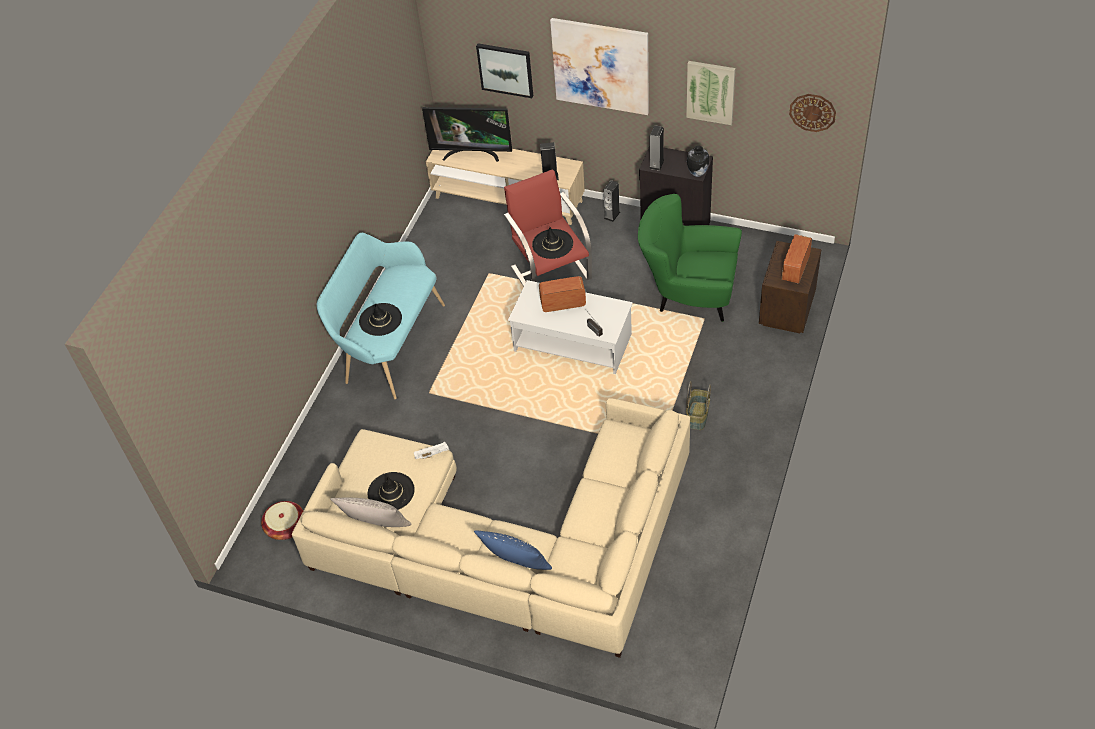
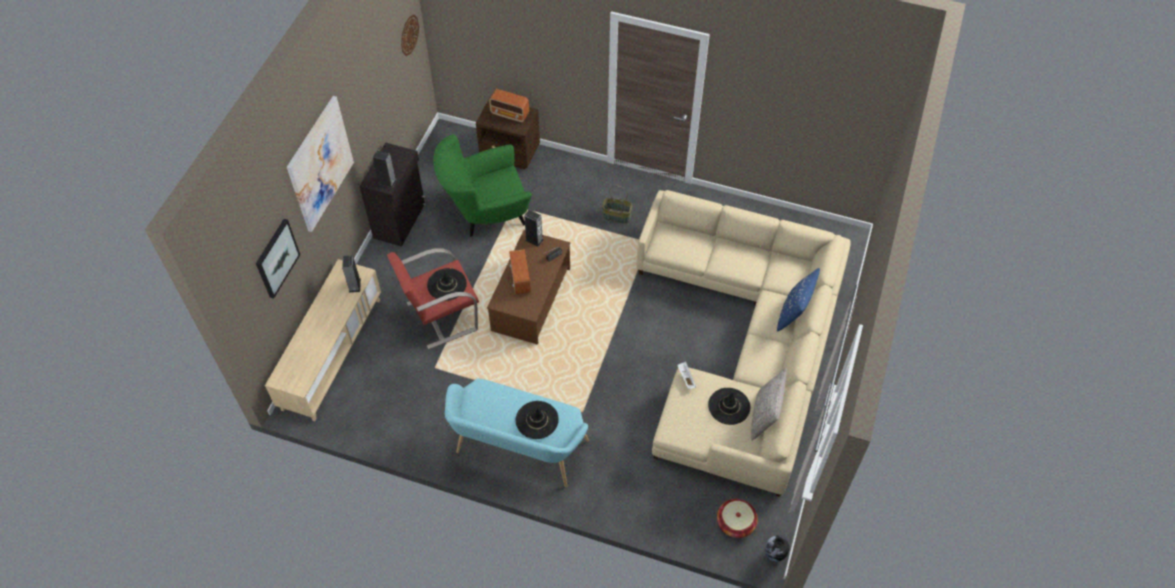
camera: 95 degrees left, 5 degrees up
television [422,107,512,162] -> none
white coffee table [508,280,633,374] -> brown coffee table [487,230,571,345]
speaker [604,180,621,222] -> speaker moved to [524,210,544,247]
green armchair [638,194,742,322] -> green armchair turned 60 degrees clockwise [433,134,532,237]
picture [686,61,736,125] -> none
vase [687,146,709,177] -> vase moved to [765,535,790,562]

